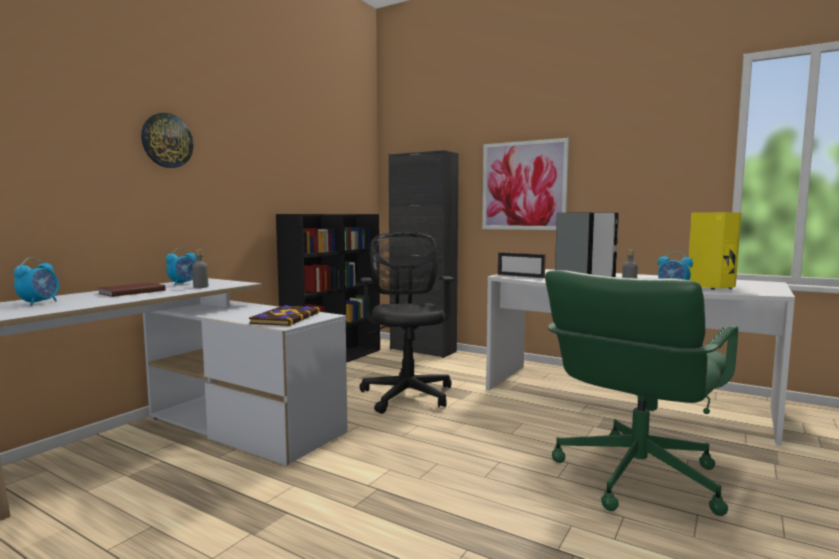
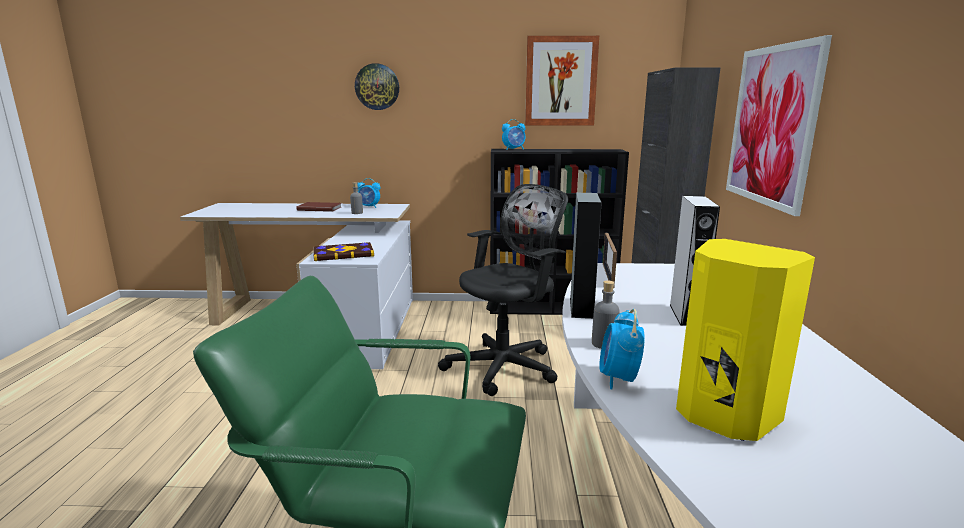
camera: 60 degrees right, 10 degrees up
alarm clock [14,257,59,306] -> alarm clock moved to [502,119,525,150]
none -> picture [525,36,599,125]

